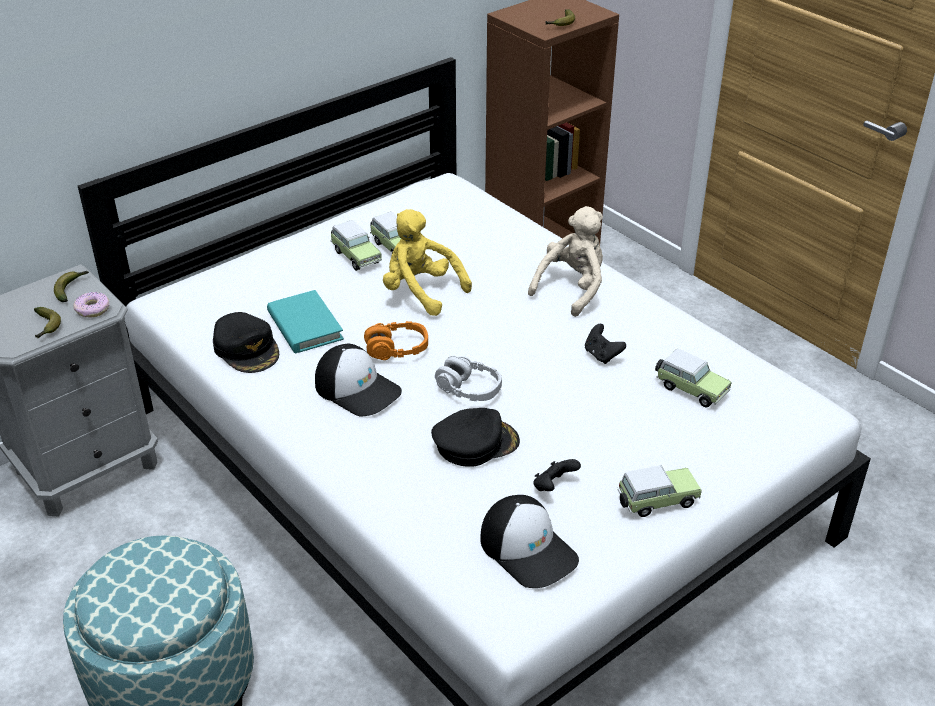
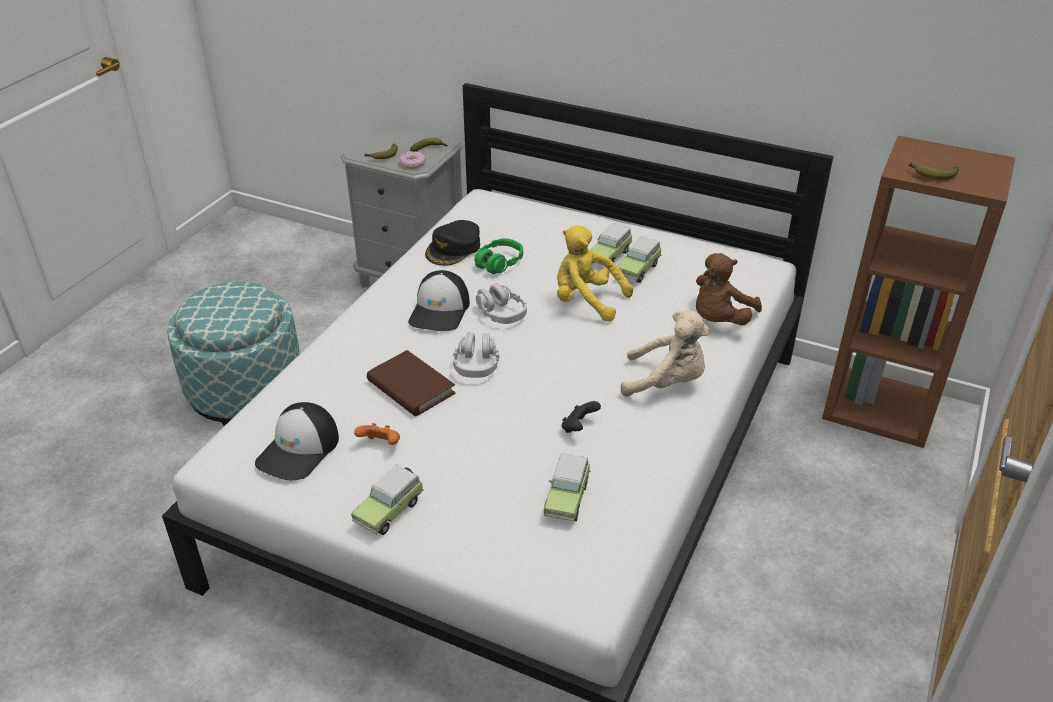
camera: 65 degrees right, 0 degrees up
turquoise book [267,290,344,353] -> green headphones [474,238,523,274]
orange headphones [364,321,428,360] -> grey headphones [476,283,527,324]
yellow plush toy [383,209,472,316] -> yellow plush toy turned 75 degrees counterclockwise [557,225,633,321]
black cap [431,408,520,467] -> brown book [367,350,455,417]
black game controller [533,459,581,491] -> orange game controller [354,423,400,445]
toy car [618,465,702,517] -> toy car turned 75 degrees clockwise [351,465,424,535]
none -> brown plush toy [696,253,762,325]

